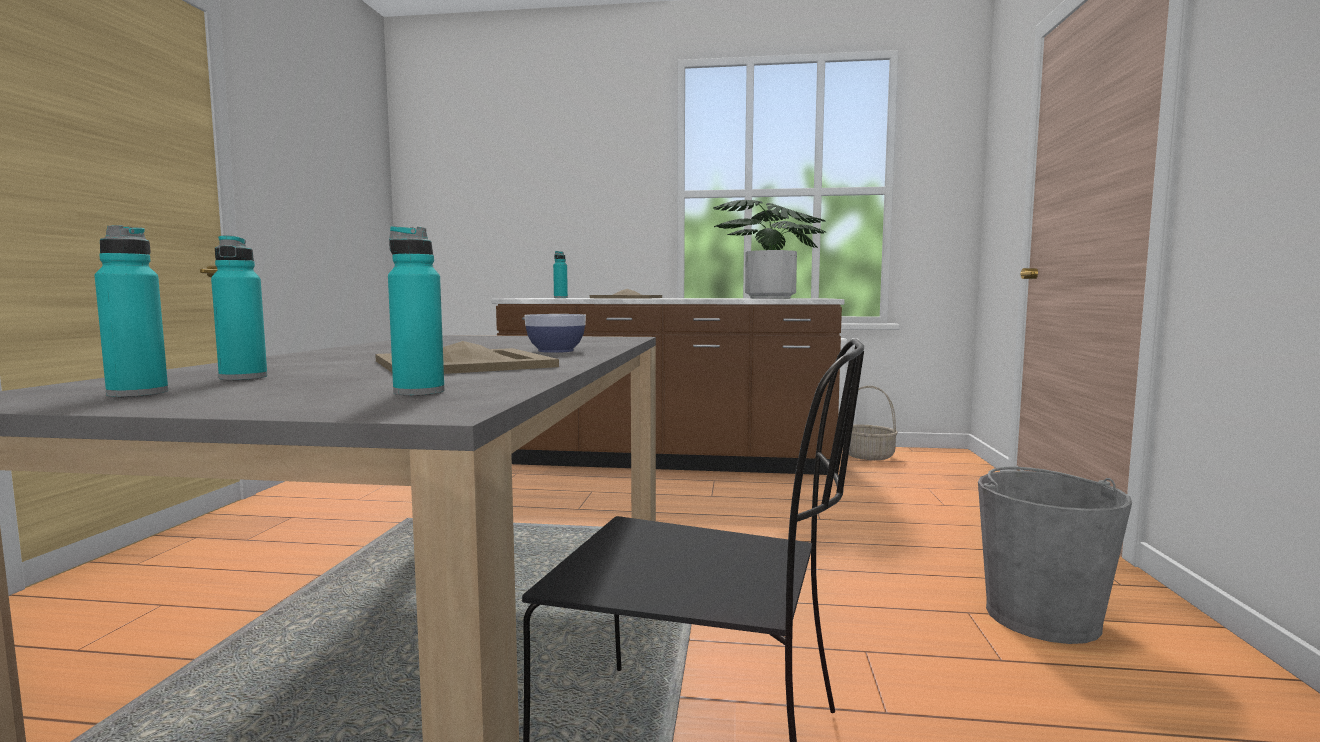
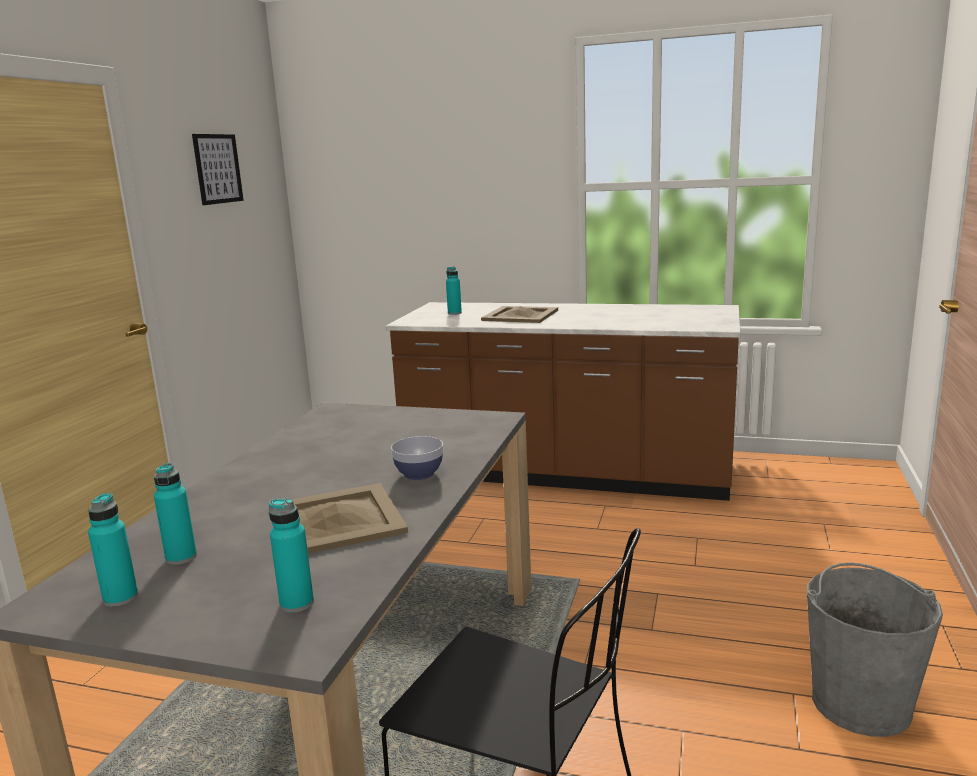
camera: 10 degrees right, 10 degrees up
potted plant [713,200,826,298] -> none
basket [843,386,898,460] -> none
none -> picture [192,134,244,205]

